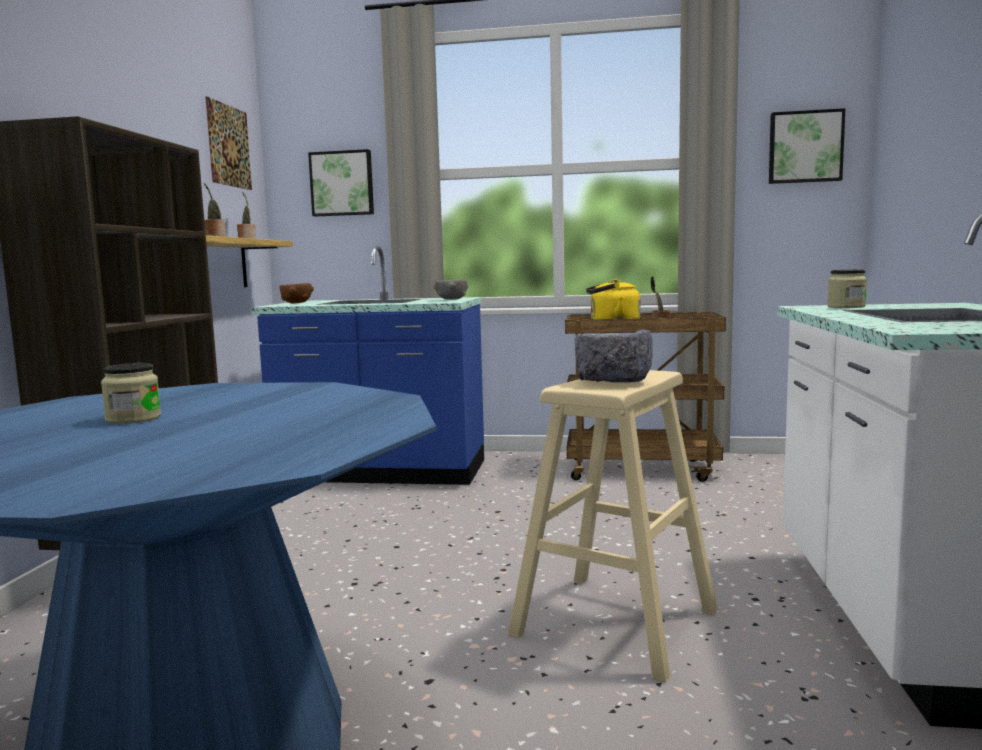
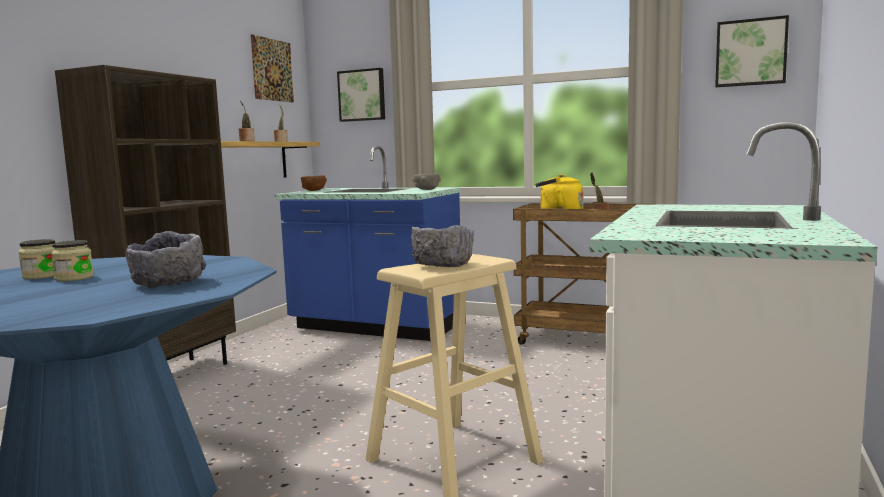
camera: 15 degrees right, 0 degrees up
jar [827,270,867,308] -> jar moved to [18,239,55,279]
none -> grey bowl [125,231,206,288]

